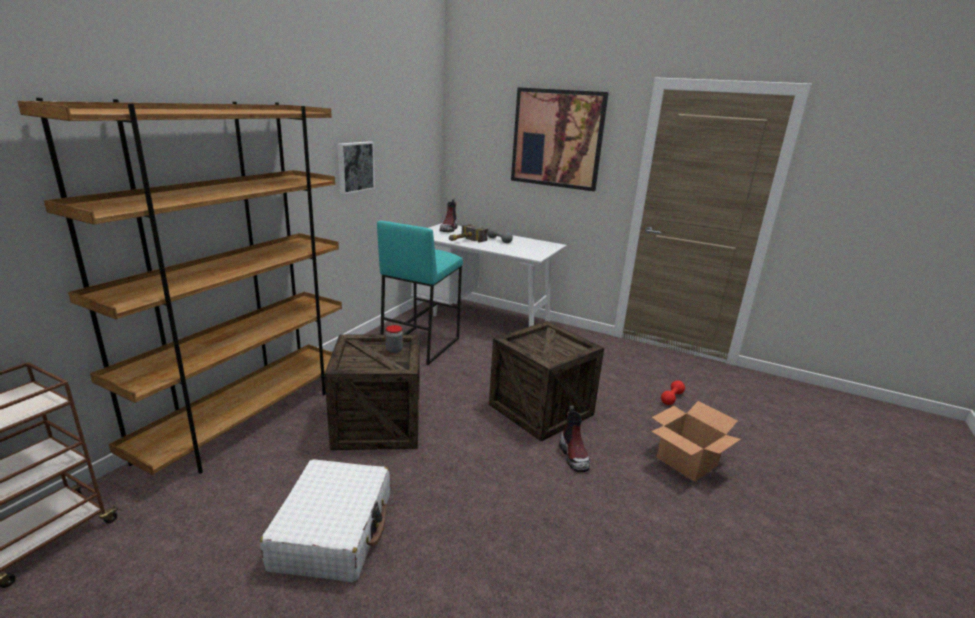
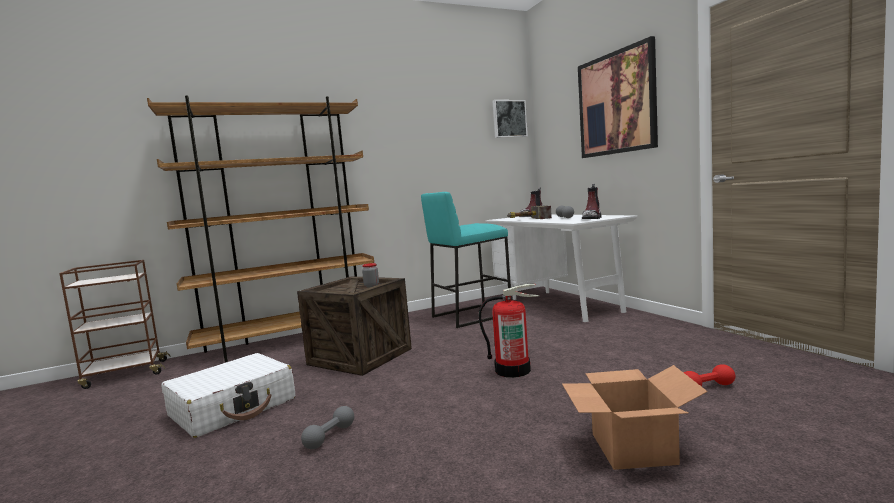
camera: 40 degrees right, 15 degrees down
picture [337,141,375,195] -> picture moved to [493,100,528,138]
crate [489,321,604,442] -> fire extinguisher [478,284,540,378]
boot [559,406,590,472] -> boot moved to [582,184,601,219]
none -> grey dumbbell [301,406,354,449]

